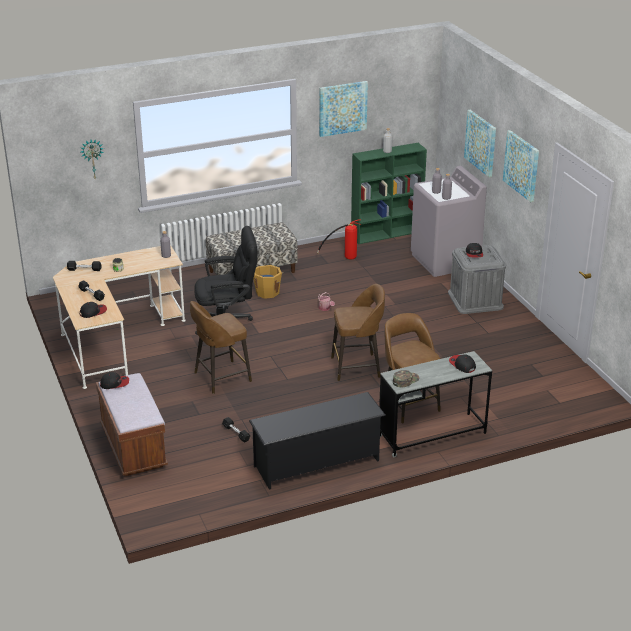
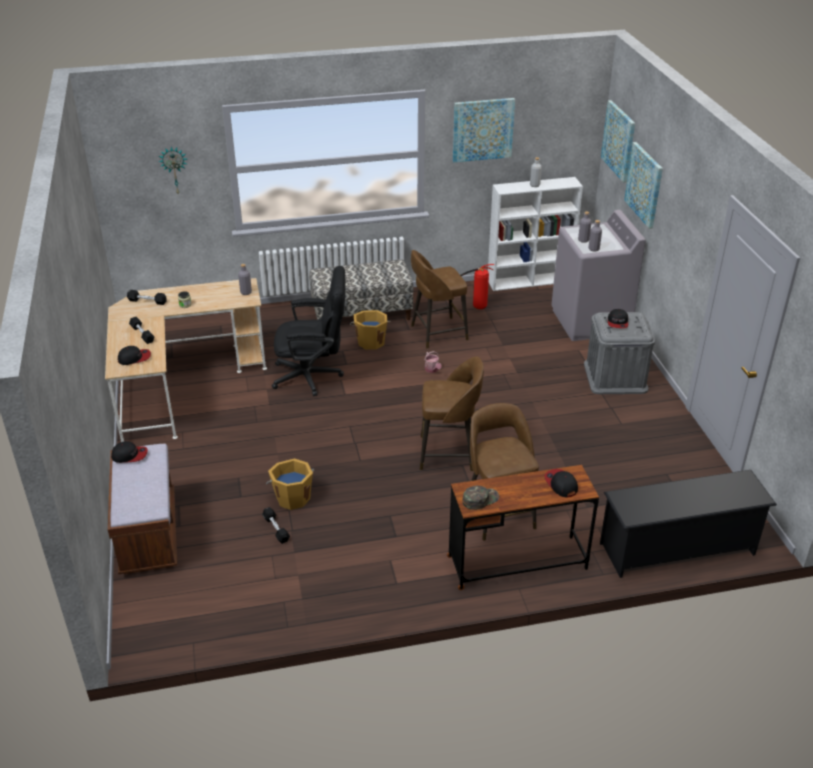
camera: 10 degrees right, 5 degrees up
brown stool [190,301,252,394] -> brown stool moved to [411,250,469,349]
black shoe rack [249,392,386,490] -> black shoe rack moved to [600,470,777,578]
green bookcase [351,143,427,244] -> white bookcase [488,177,583,291]
grey desk [379,351,492,457] -> brown desk [447,465,599,590]
picture [503,130,539,202] -> picture moved to [601,100,635,183]
none -> orange bucket [266,458,315,510]

